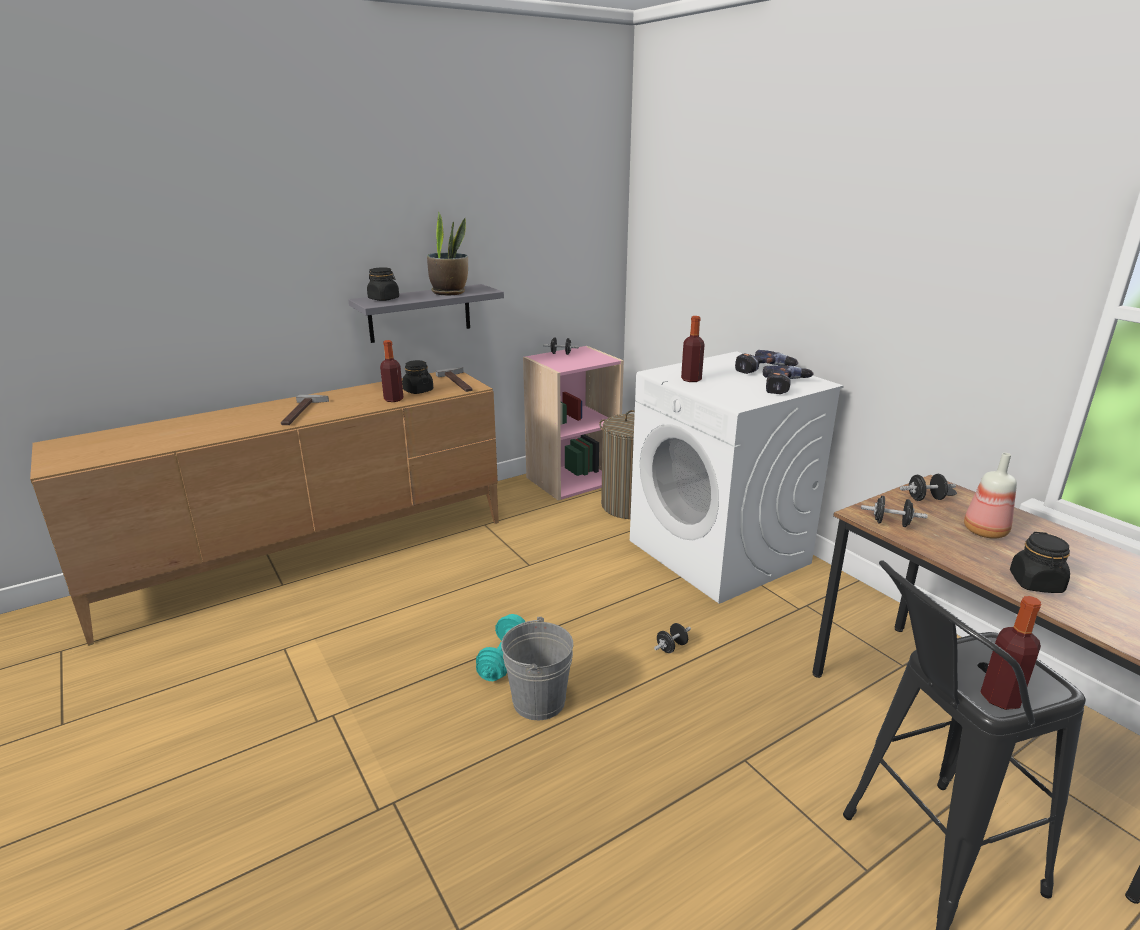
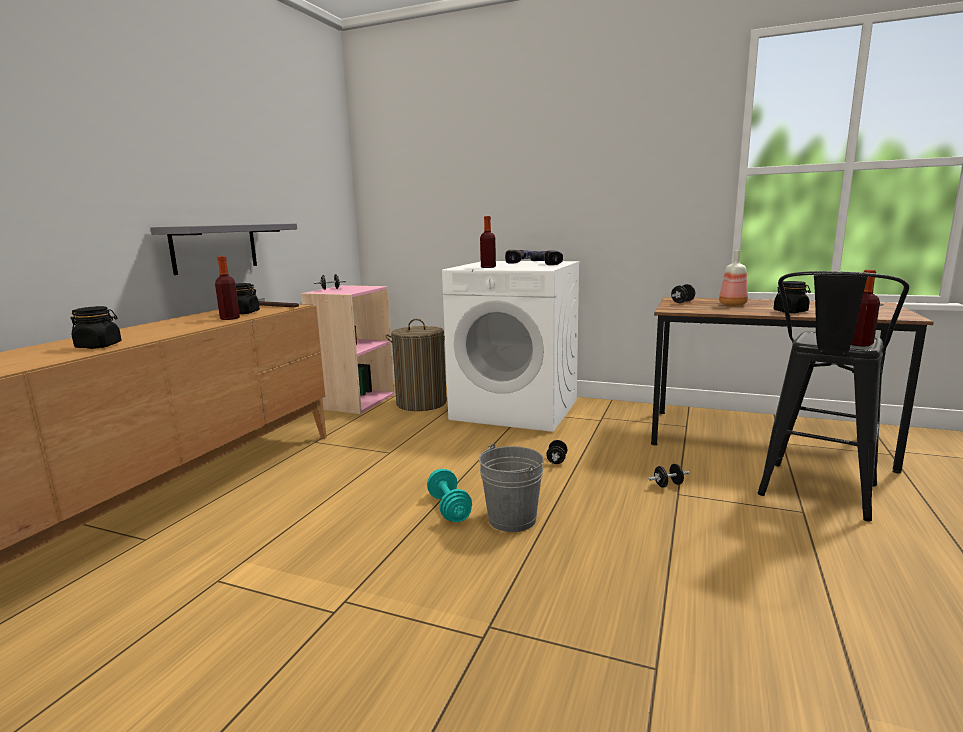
camera: 35 degrees left, 10 degrees down
hammer [281,395,329,425] -> none
black jar [367,268,399,301] -> black jar moved to [71,306,121,349]
potted plant [427,211,468,295] -> none
black dumbbell [861,496,928,527] -> black dumbbell moved to [648,464,690,488]

